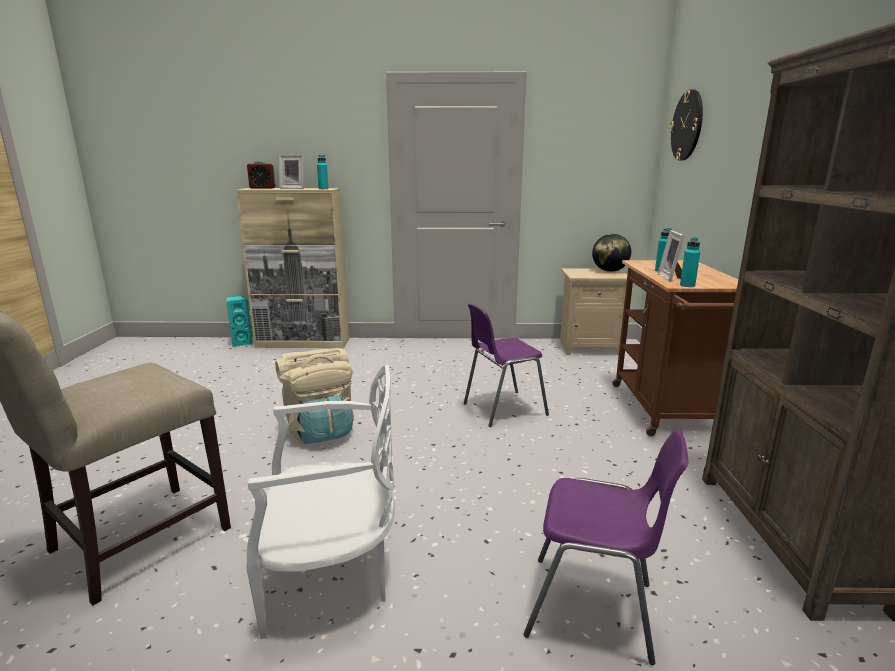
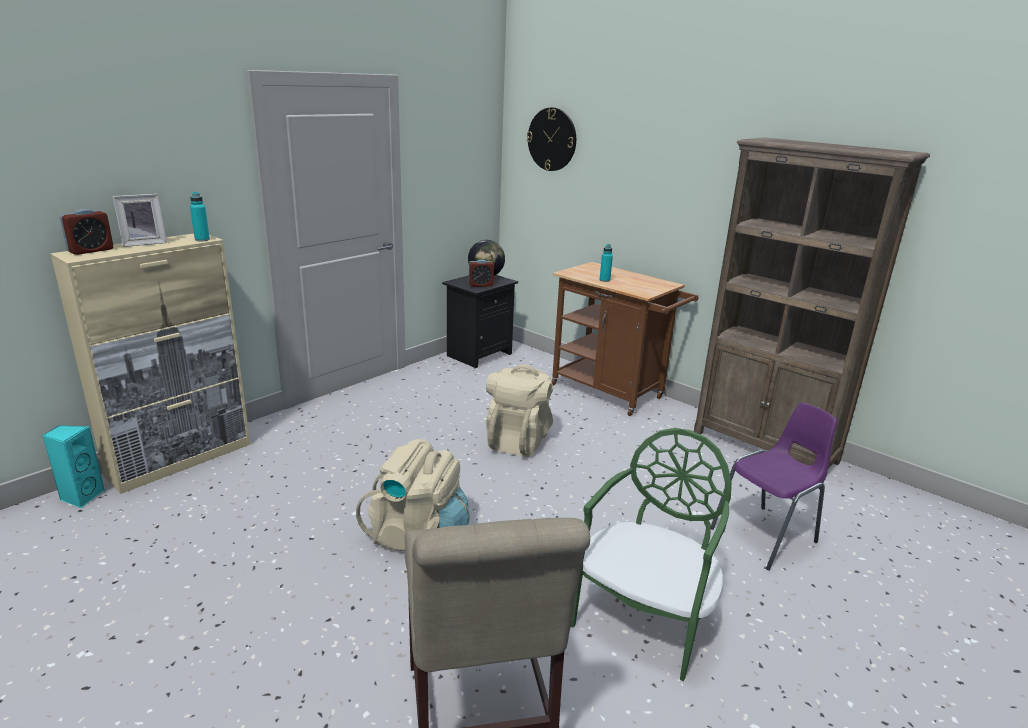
camera: 50 degrees left, 5 degrees up
white chair [246,365,395,639] -> green chair [571,428,732,681]
purple chair [464,303,549,427] -> beige backpack [486,364,554,457]
beige nightstand [560,268,627,355] -> black nightstand [442,275,518,368]
picture frame [658,230,685,282] -> none
turquoise bottle [680,237,700,287] -> none
none -> alarm clock [469,260,494,287]

